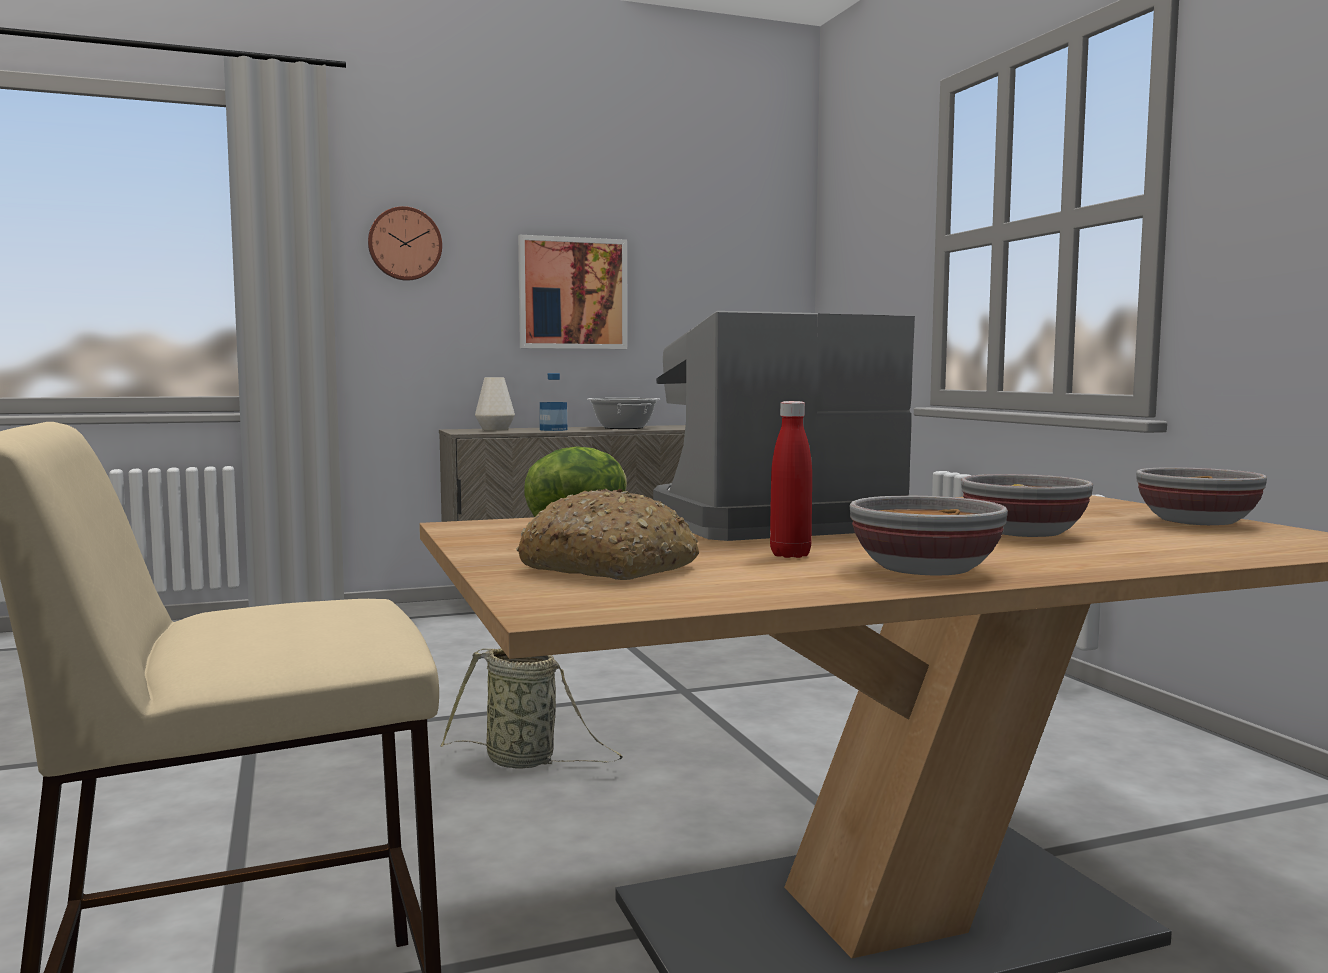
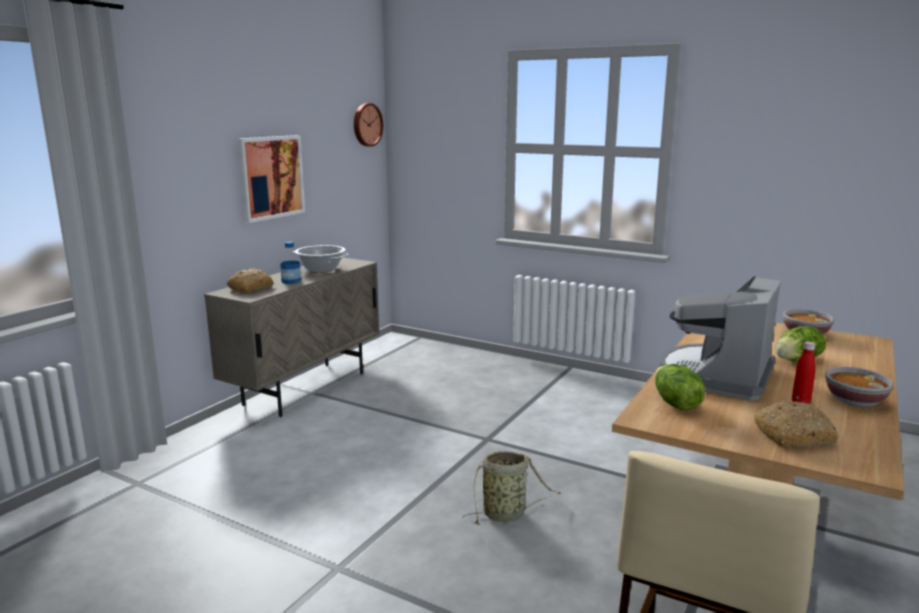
camera: 40 degrees left, 10 degrees up
wall clock [368,206,442,281] -> wall clock moved to [354,103,383,147]
white vase [475,378,515,431] -> bread [227,268,273,293]
bowl [961,474,1093,537] -> lettuce [775,326,826,361]

